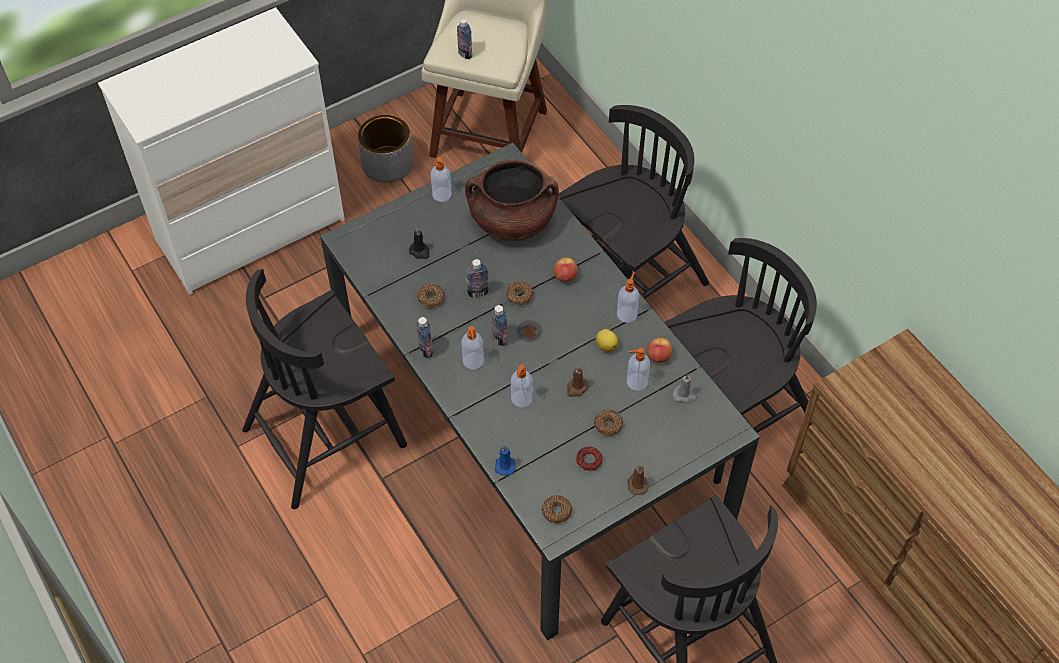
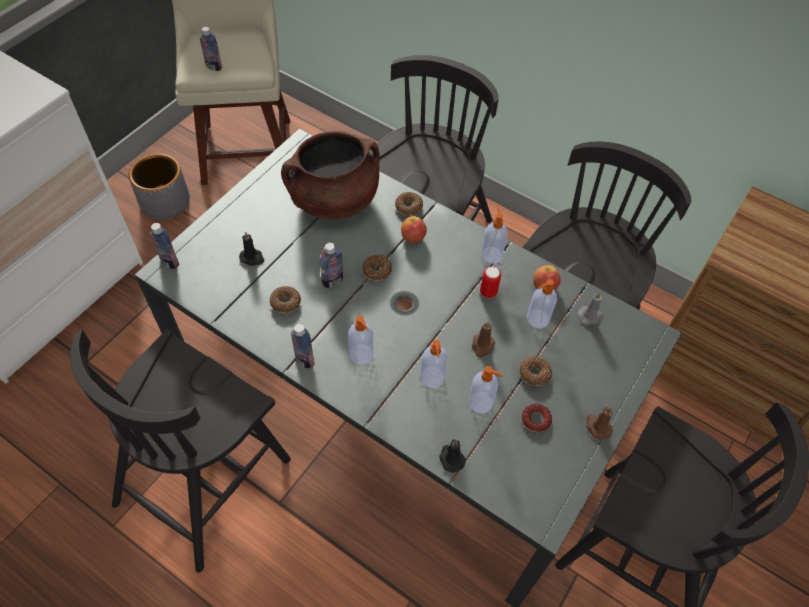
camera: 25 degrees left, 0 degrees up
soap dispenser [431,157,452,202] -> soap dispenser moved to [468,366,504,414]
bottle [492,305,507,346] -> bottle moved to [150,223,179,269]
blue candle [495,446,516,475] -> black candle [439,439,466,473]
donut [542,495,572,523] -> donut moved to [395,192,423,216]
lemon [596,329,619,352] -> can [480,267,501,298]

